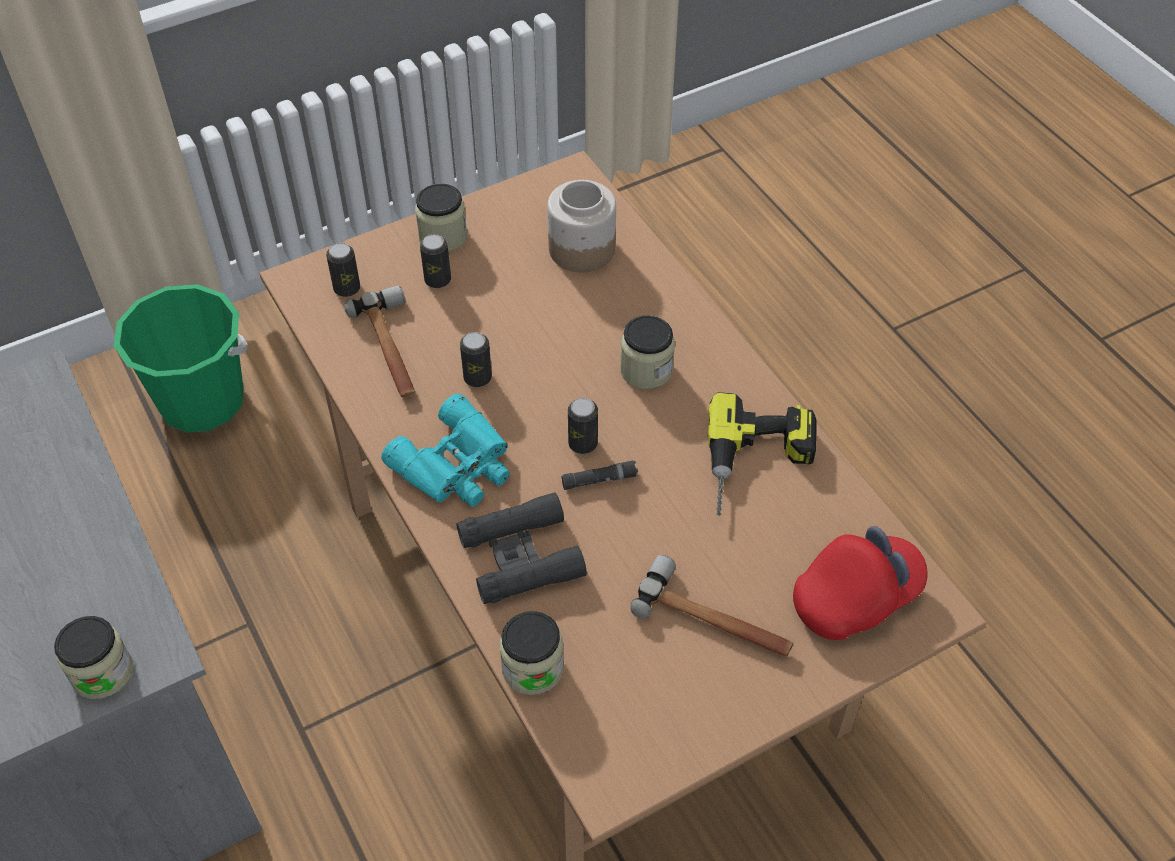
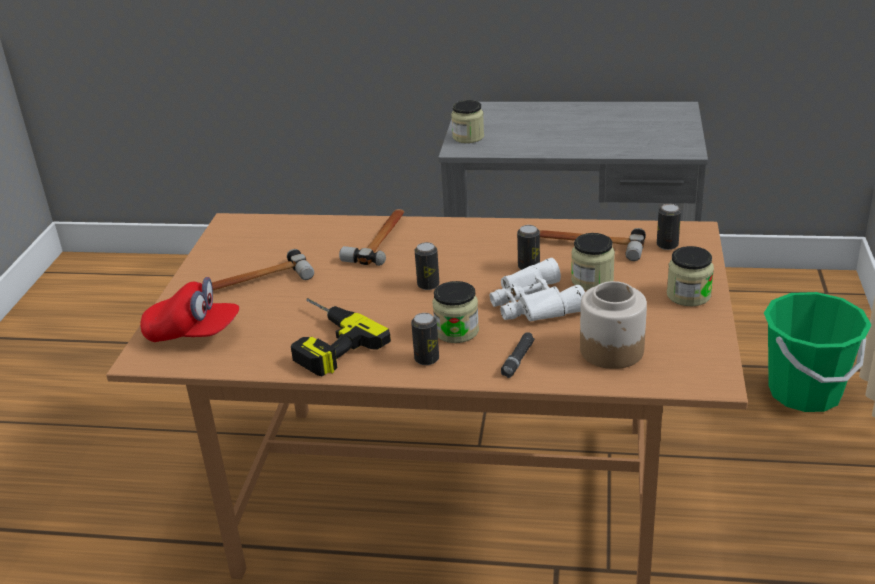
camera: 130 degrees right, 20 degrees down
turquoise binoculars [381,394,510,507] -> none
can [420,234,451,288] -> can moved to [411,313,439,365]
black binoculars [456,492,587,604] -> hammer [339,209,405,266]
jar [499,611,564,695] -> jar moved to [571,233,615,291]
black flashlight [561,461,638,490] -> black flashlight moved to [501,332,535,378]
red cap [793,526,927,640] -> red cap turned 90 degrees counterclockwise [140,277,239,342]
none -> white binoculars [489,258,585,321]

